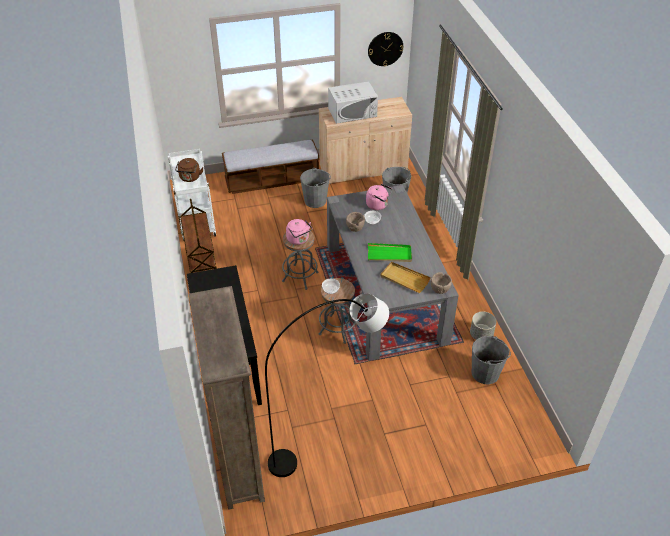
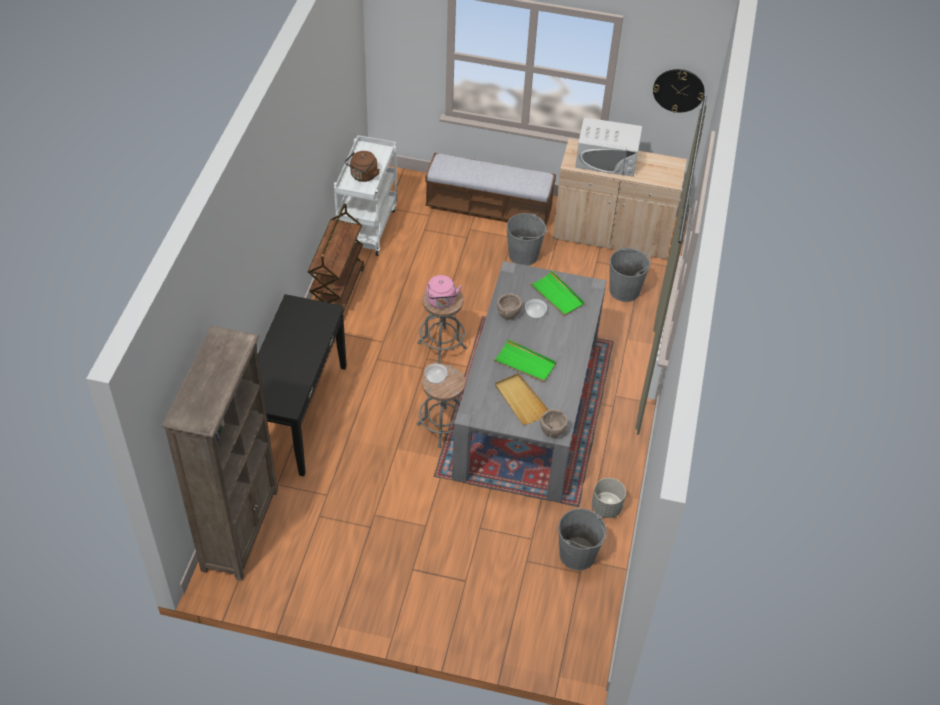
camera: 25 degrees right, 5 degrees up
grey floor lamp [265,293,389,477] -> none
pink kettle [366,184,392,210] -> green tray [529,270,585,317]

